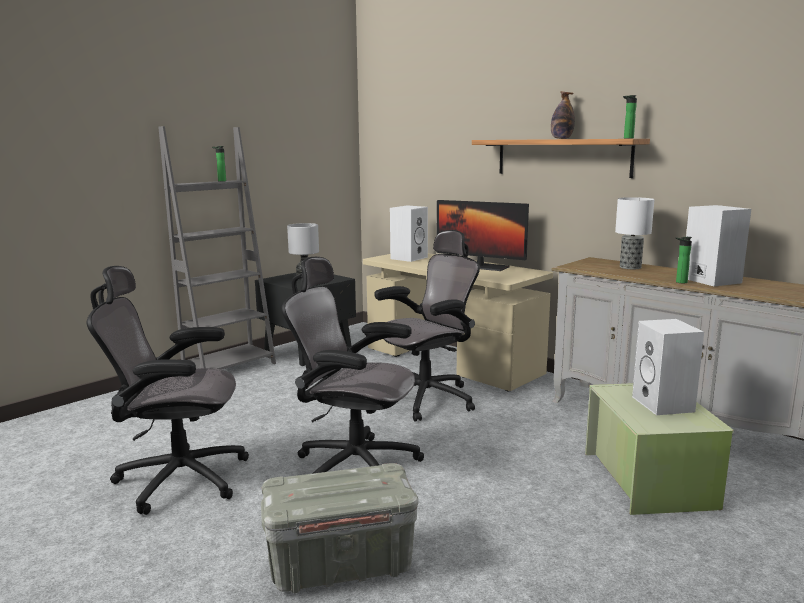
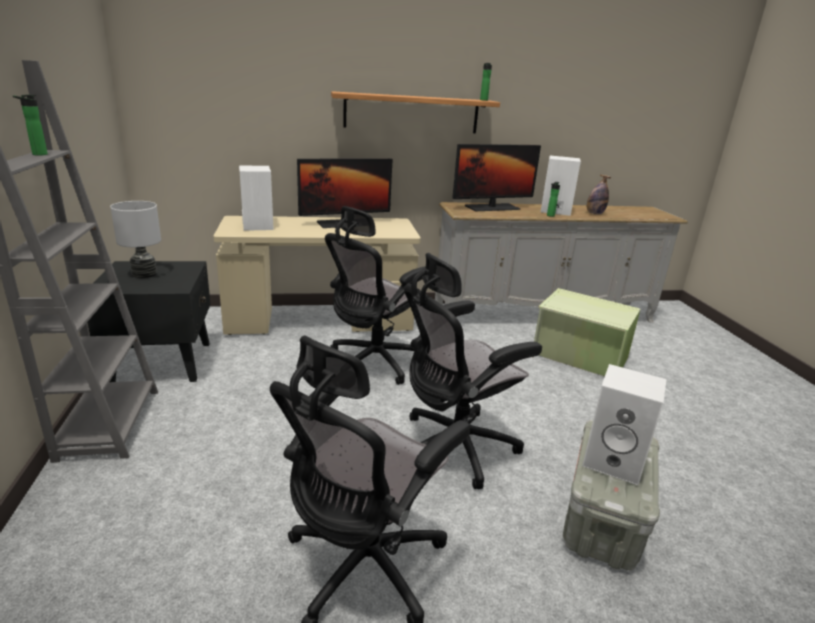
camera: 55 degrees left, 10 degrees up
office chair [374,230,480,422] -> office chair turned 135 degrees counterclockwise [325,206,426,385]
bottle [551,91,575,139] -> bottle moved to [587,174,611,215]
table lamp [615,197,655,269] -> monitor [452,144,541,211]
white speaker [632,319,704,415] -> white speaker moved to [582,364,667,485]

